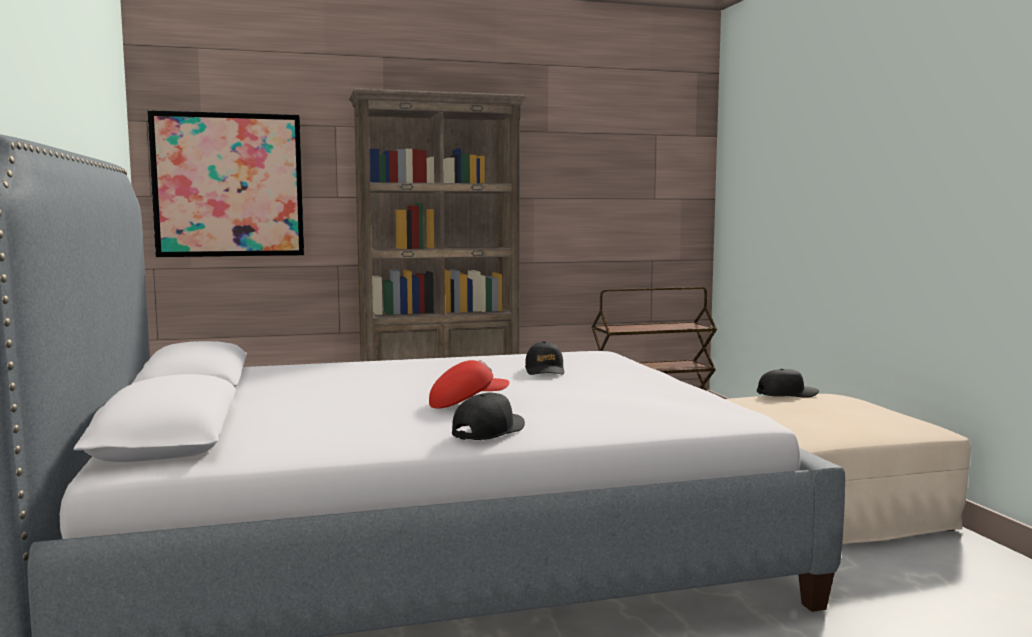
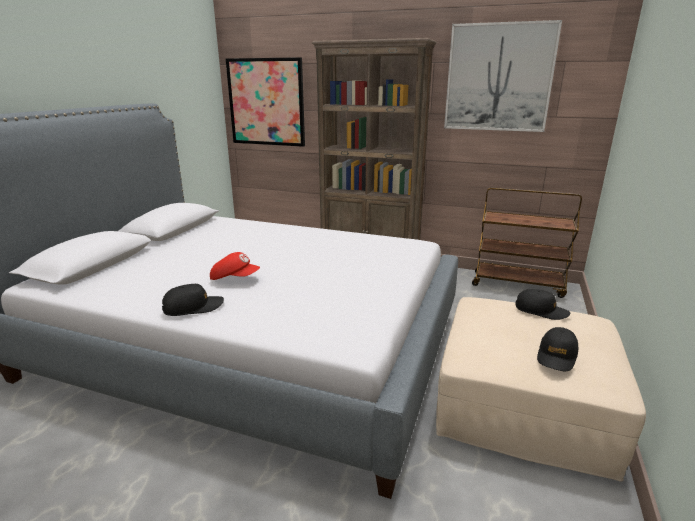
camera: 35 degrees right, 15 degrees up
black cap [525,341,564,375] -> black cap moved to [537,327,578,371]
none -> picture [444,20,562,132]

